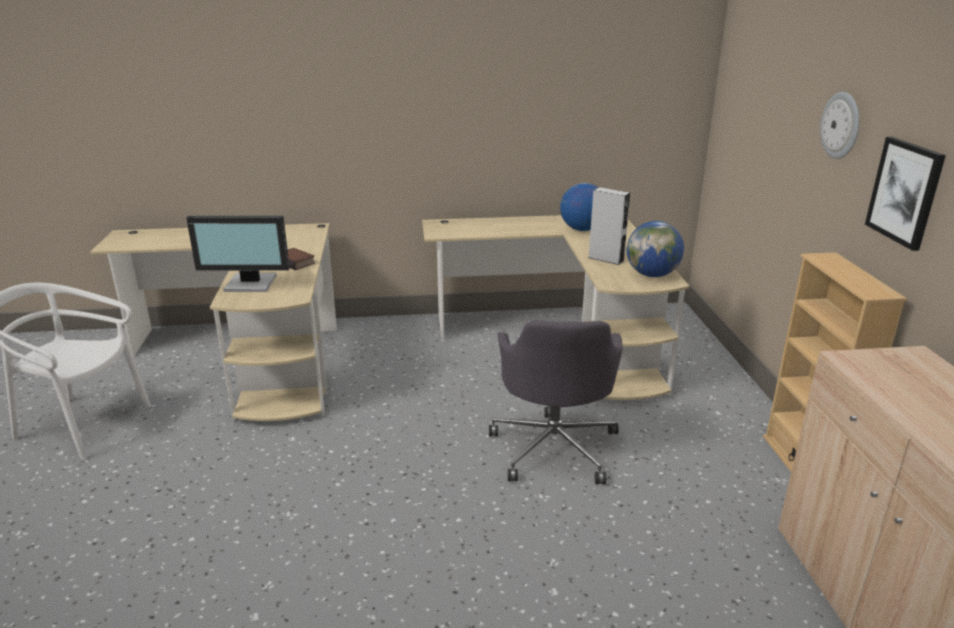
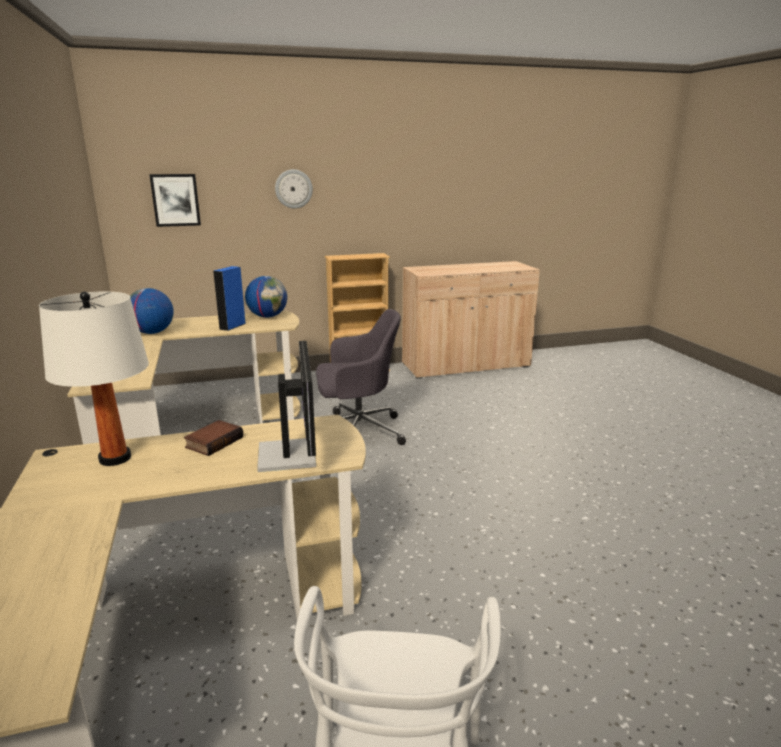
camera: 100 degrees left, 5 degrees down
grey speaker [588,187,630,265] -> blue speaker [213,266,246,331]
picture [865,137,946,251] -> picture moved to [149,174,201,227]
none -> white table lamp [39,291,149,466]

